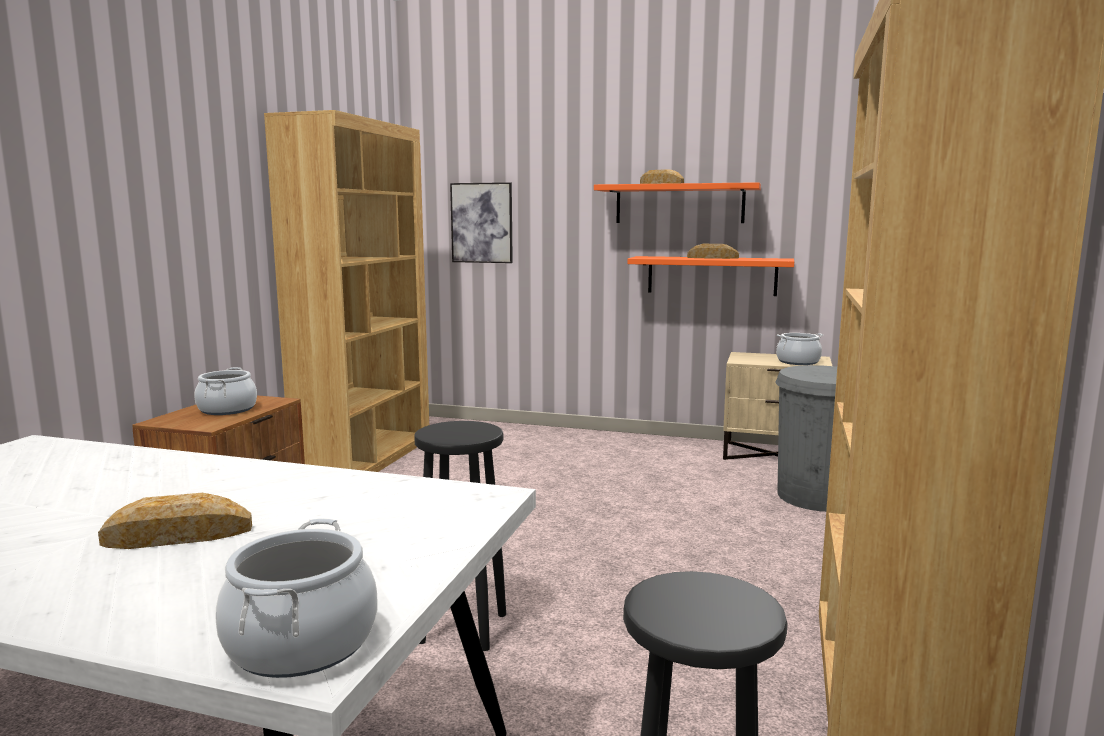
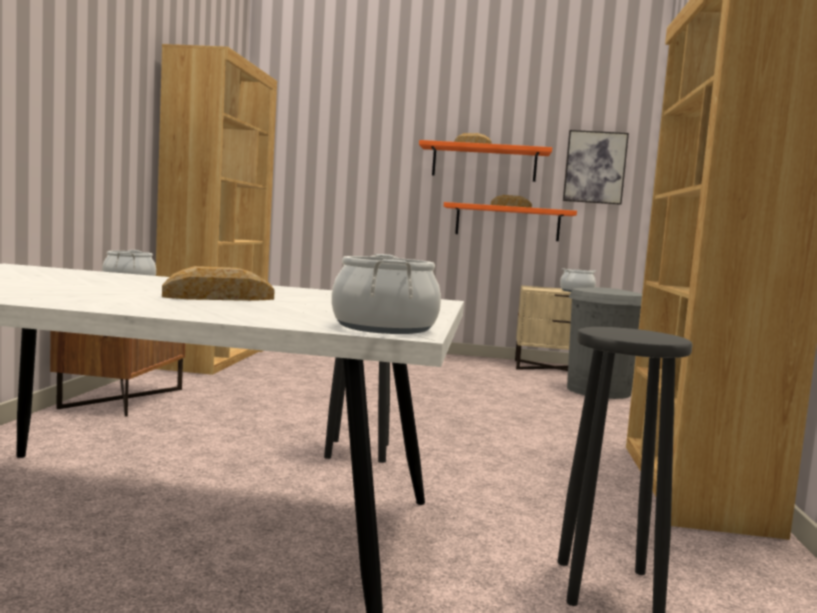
camera: 10 degrees left, 5 degrees down
picture [450,182,513,263] -> picture moved to [563,130,629,205]

